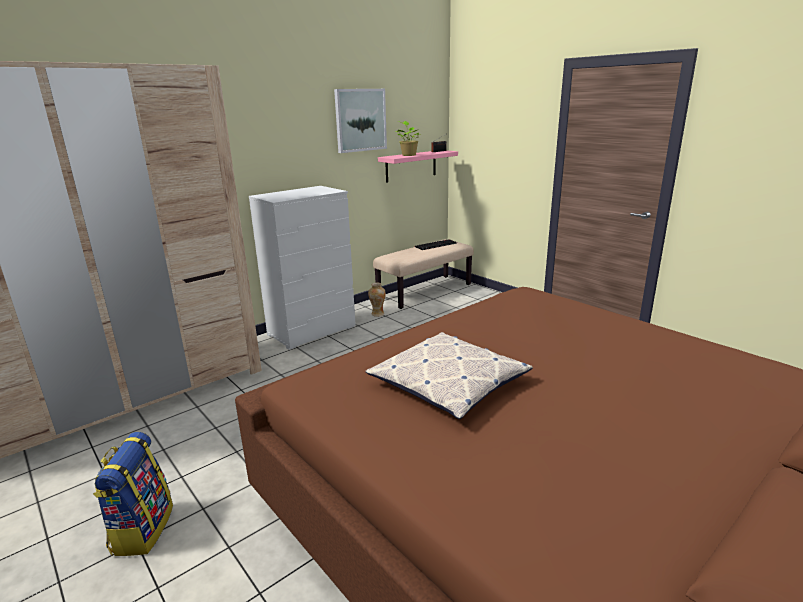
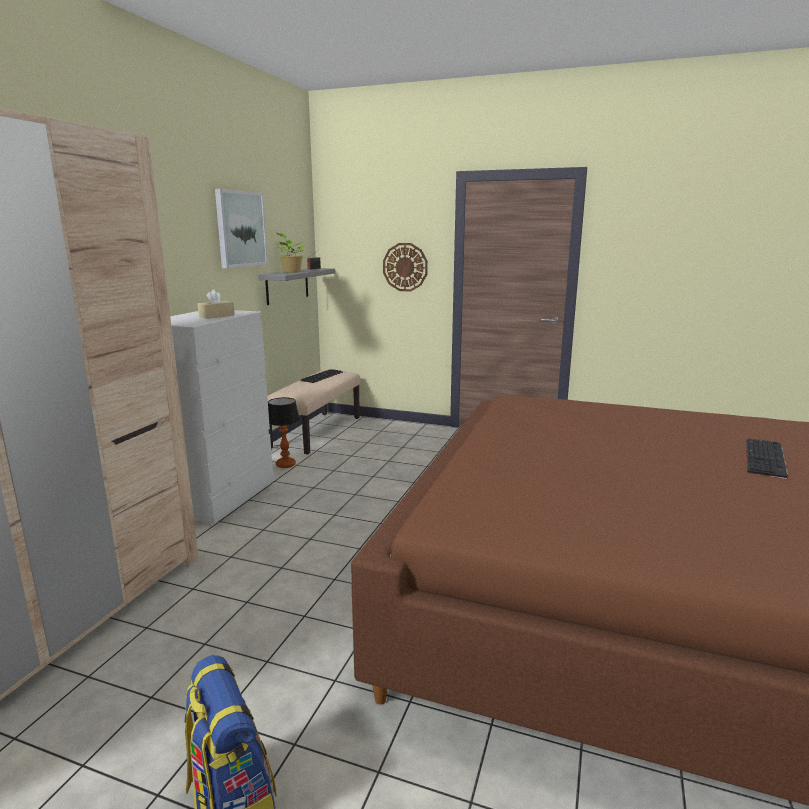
camera: 30 degrees left, 5 degrees down
pillow [366,332,533,419] -> none
vase [368,283,386,317] -> table lamp [268,397,300,468]
pink shelf [378,150,458,183] -> grey shelf [258,268,335,305]
none -> beige tissue box [198,289,235,319]
none -> wall clock [383,243,428,292]
none -> keyboard [746,438,788,479]

